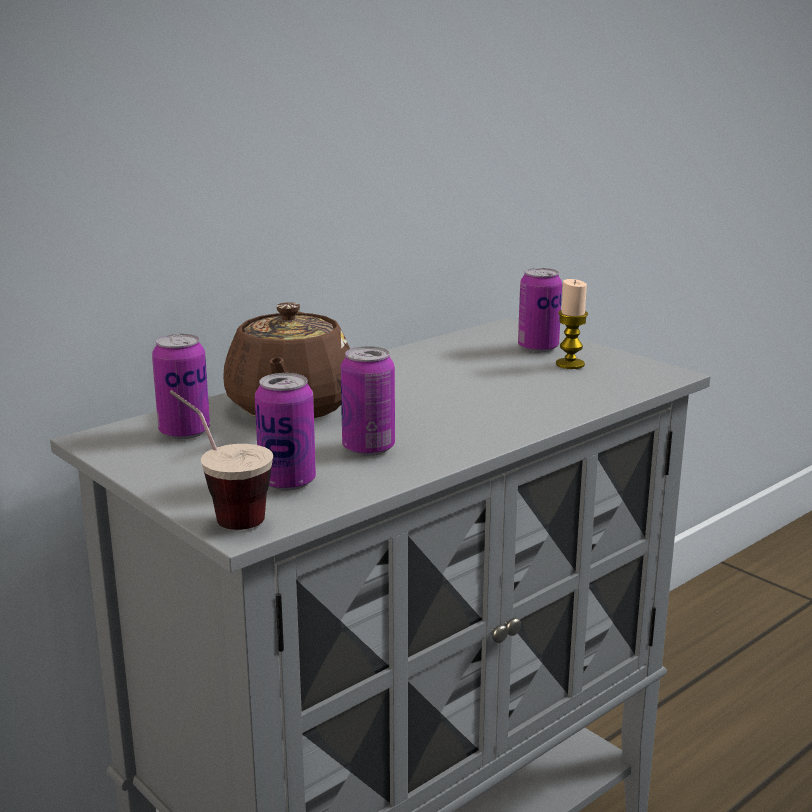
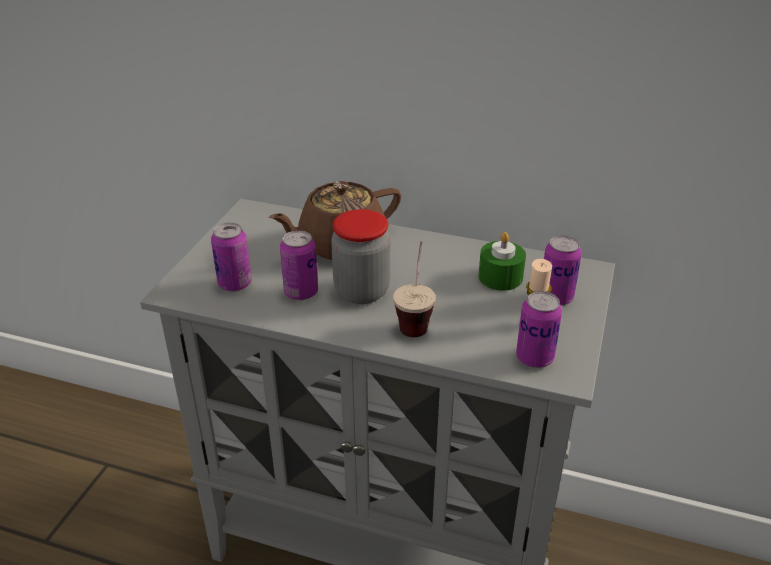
camera: 60 degrees right, 15 degrees up
can [152,334,210,439] -> can moved to [516,291,562,368]
cup [170,390,273,530] -> cup moved to [393,241,436,337]
none -> jar [331,209,390,304]
none -> green candle [478,232,526,291]

